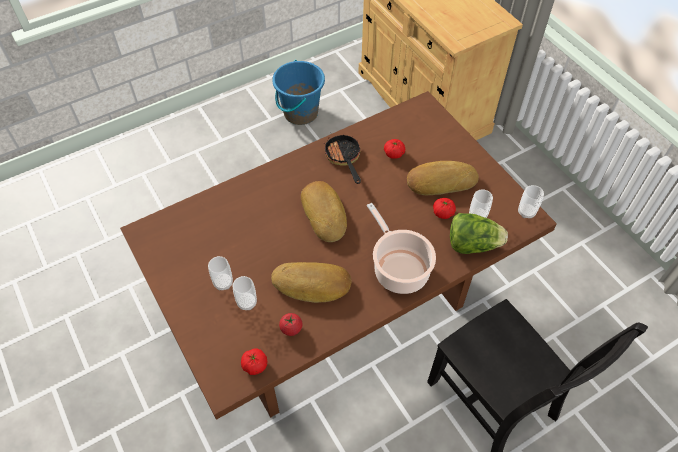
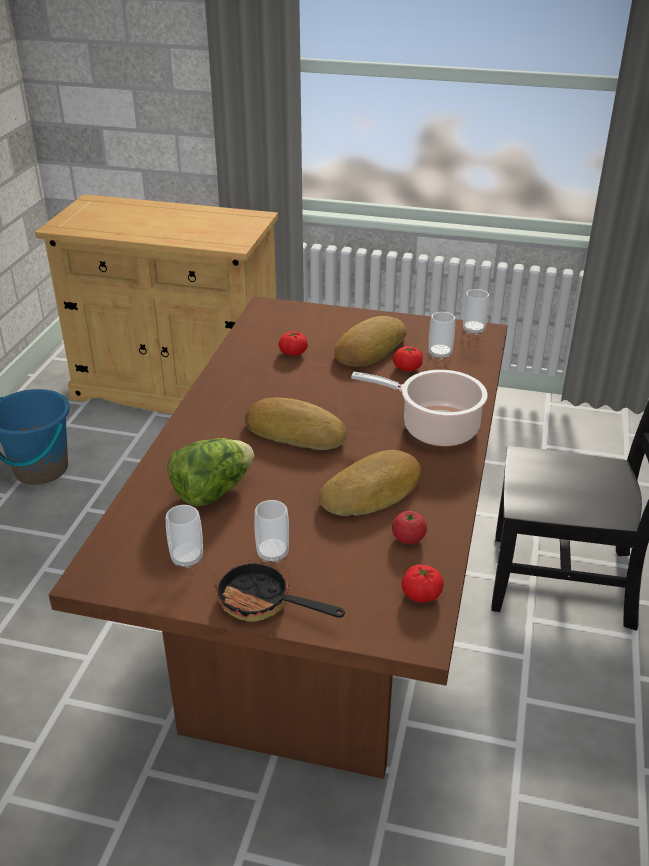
camera: 45 degrees left, 20 degrees down
cup [233,276,257,310] -> cup moved to [166,505,203,568]
frying pan [324,134,361,184] -> frying pan moved to [214,560,345,622]
lettuce [450,213,508,254] -> lettuce moved to [167,438,254,507]

